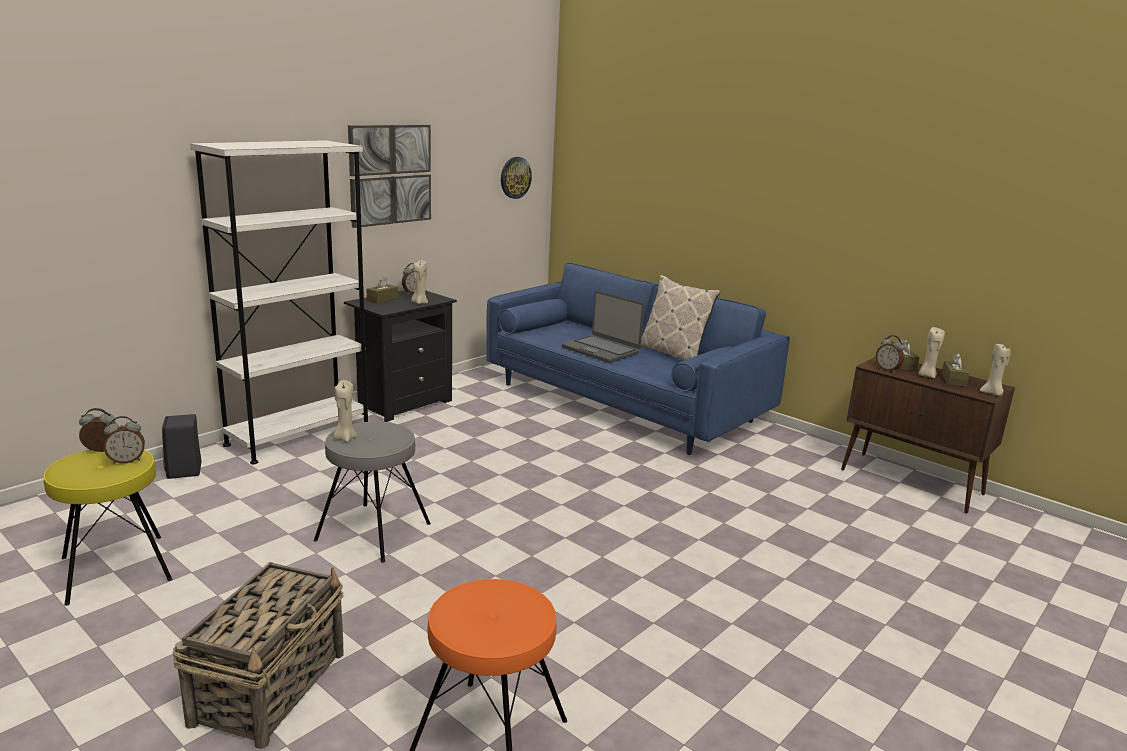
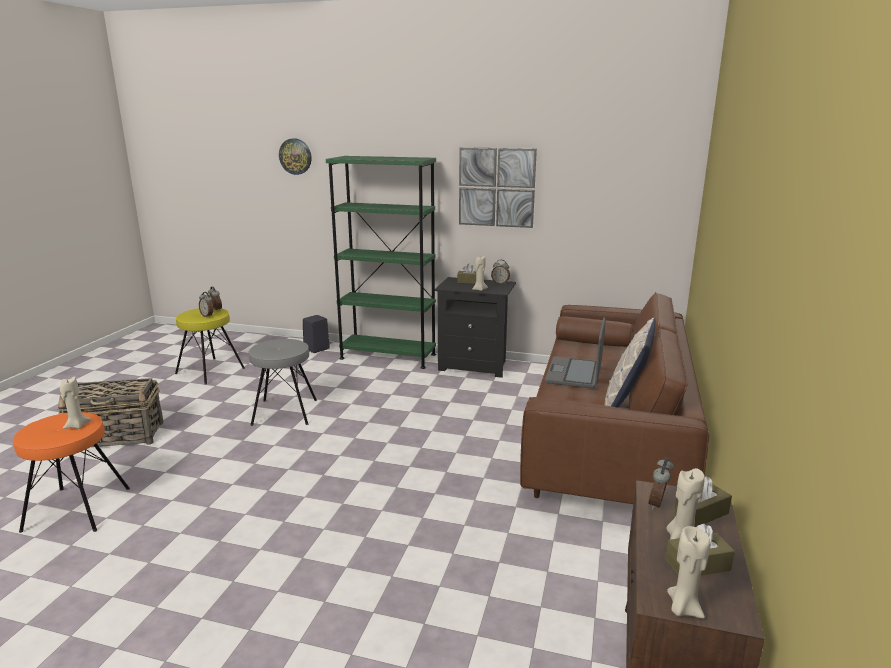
camera: 65 degrees right, 0 degrees up
white bookcase [190,140,368,464] -> green bookcase [326,156,436,369]
beige candle [333,380,357,442] -> beige candle moved to [60,377,91,429]
blue sofa [486,263,790,455] -> brown sofa [520,292,709,504]
wall clock [501,157,532,199] -> wall clock moved to [279,139,312,175]

